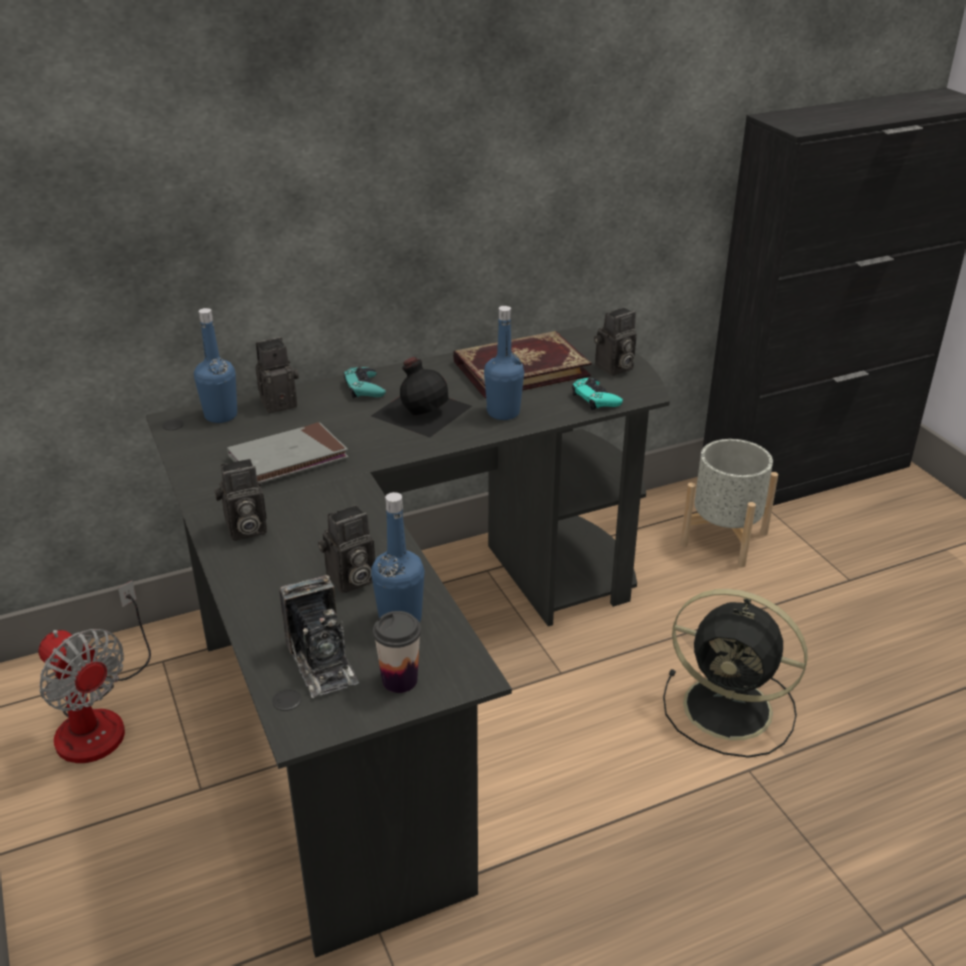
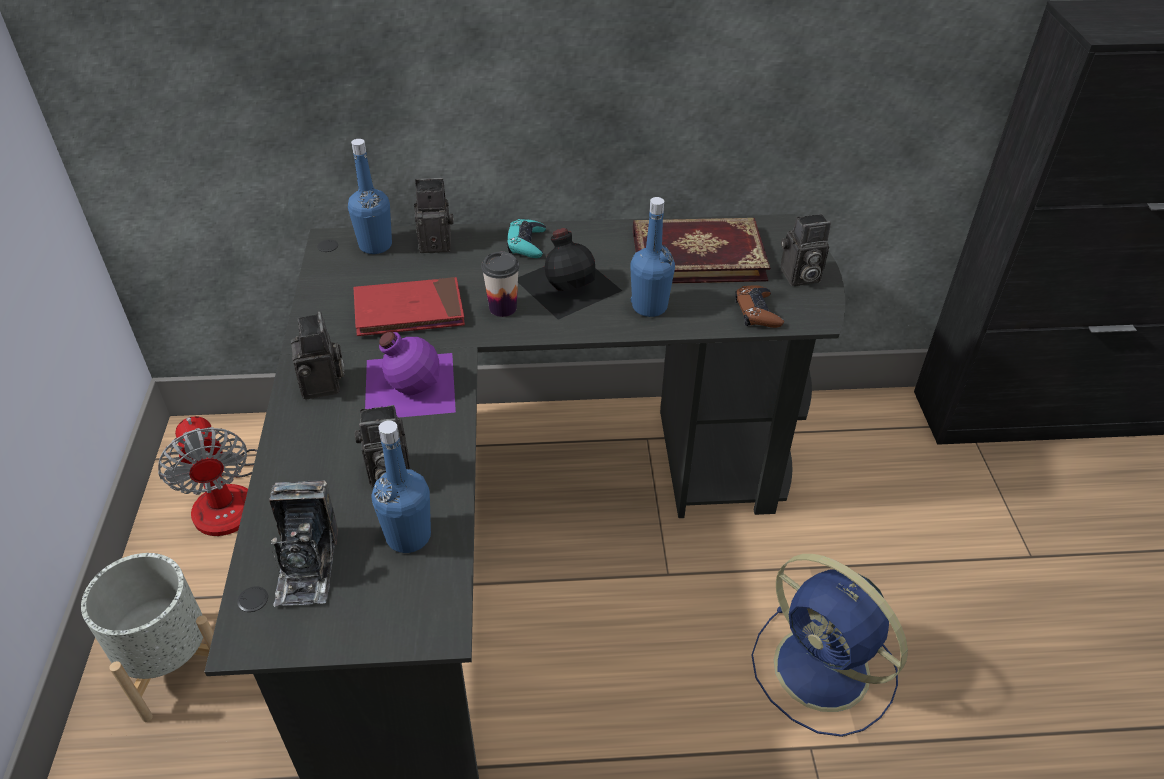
camera: 20 degrees right, 10 degrees up
camera [214,459,267,541] -> camera turned 105 degrees counterclockwise [291,311,345,399]
grey book [227,422,349,483] -> red book [354,277,465,336]
cup [373,611,421,693] -> cup moved to [481,252,519,317]
turquoise game controller [572,378,623,410] -> brown game controller [735,285,784,328]
black fan [663,589,808,758] -> blue fan [751,554,908,737]
grey planter [680,439,778,567] -> grey planter moved to [81,553,229,722]
none -> purple bottle [365,332,456,417]

